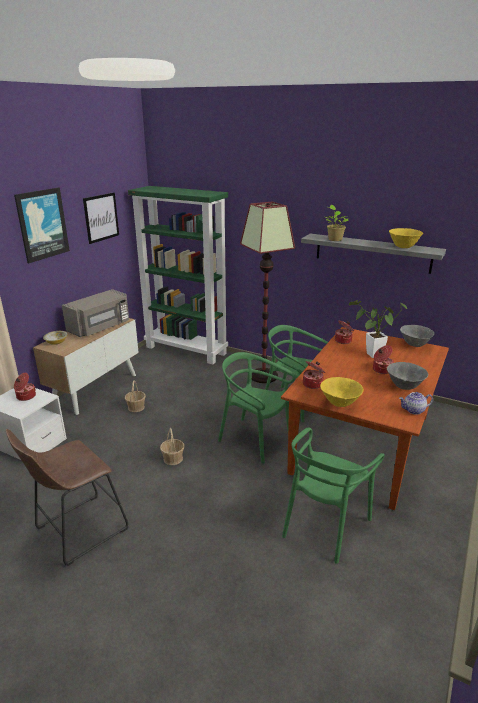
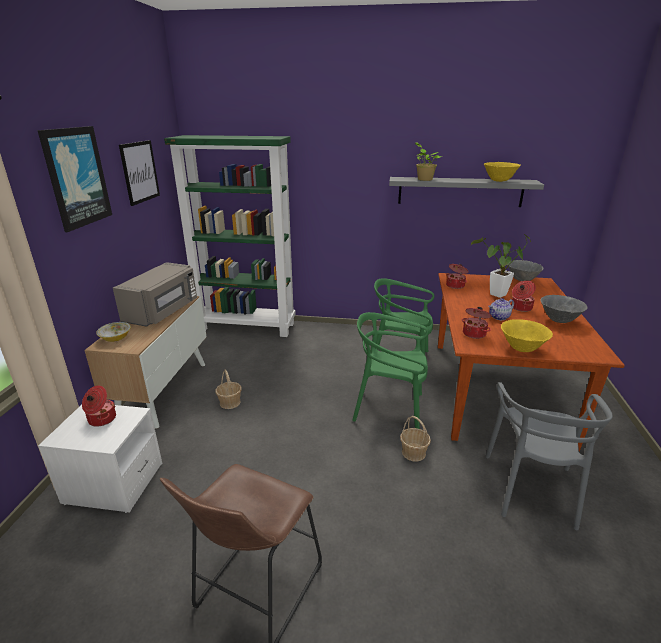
camera: 20 degrees left, 0 degrees up
basket [160,428,184,465] -> basket moved to [400,416,431,461]
floor lamp [240,201,295,383] -> none
green chair [282,427,385,564] -> grey chair [485,382,613,530]
teapot [399,392,433,415] -> teapot moved to [488,298,514,320]

